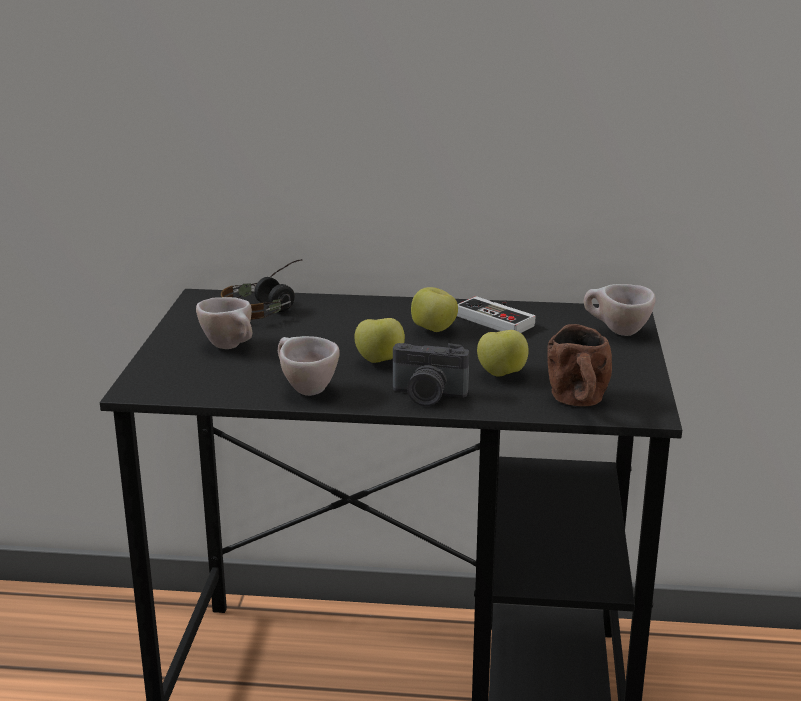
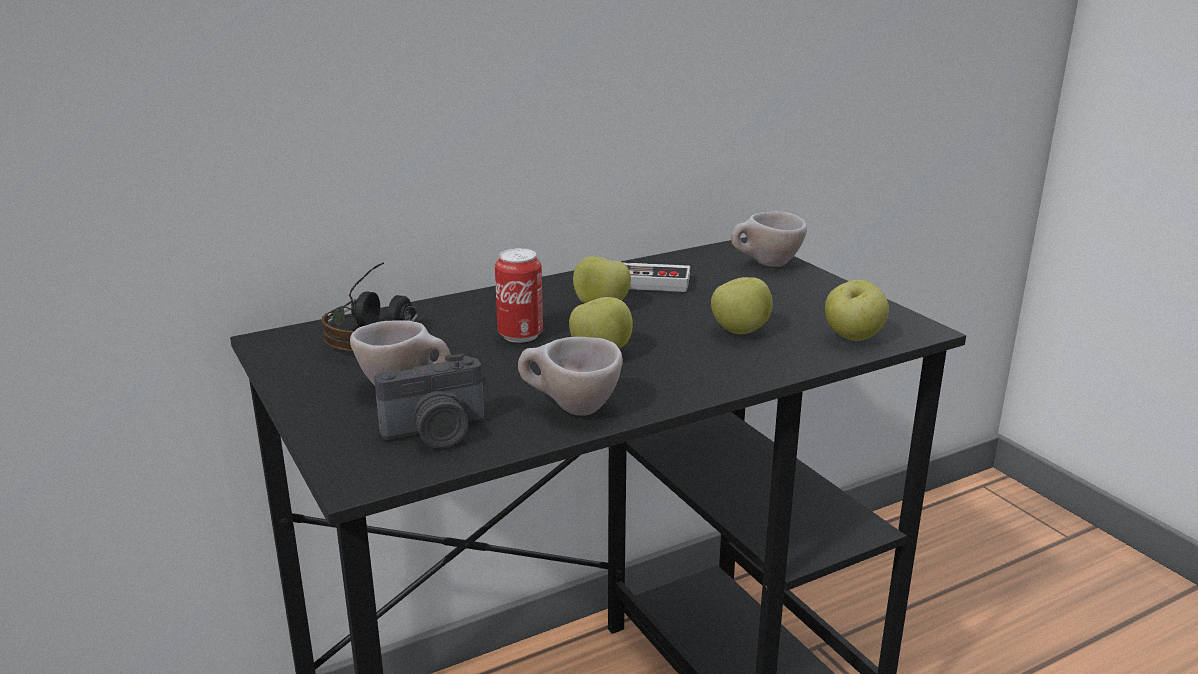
camera: 35 degrees left, 0 degrees up
camera [393,343,469,406] -> camera moved to [374,354,484,449]
brown mug [547,324,612,407] -> apple [825,280,889,341]
none -> can [495,248,543,343]

